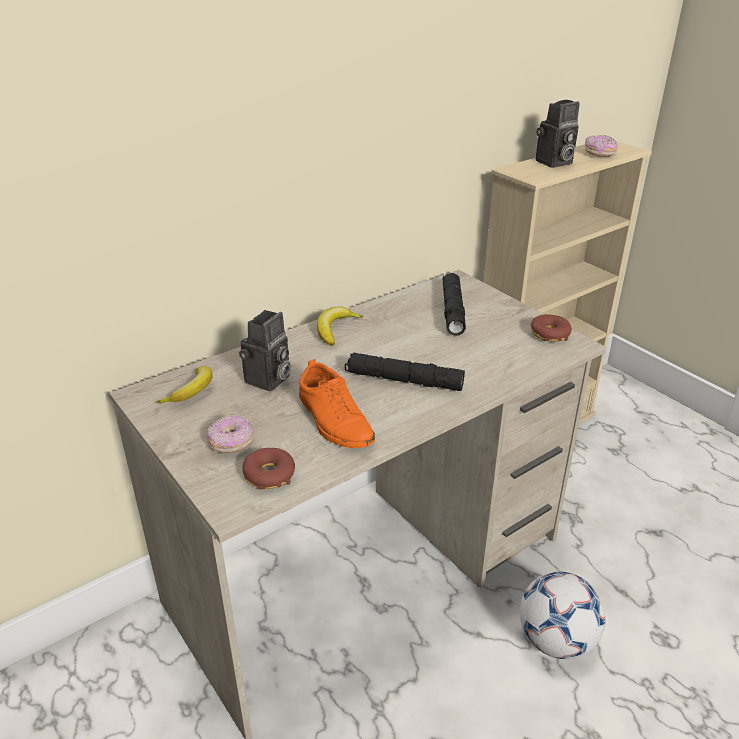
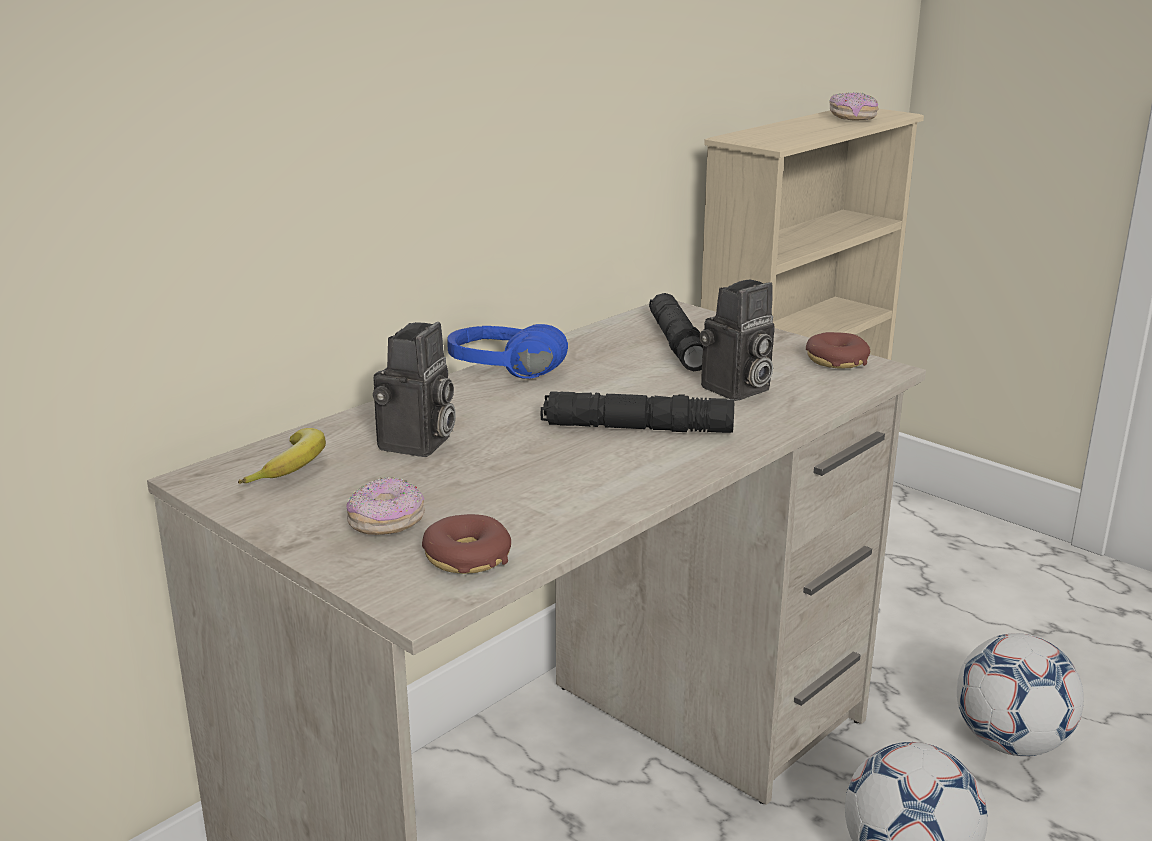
camera: 10 degrees left, 10 degrees down
orange shoe [299,359,375,448] -> none
banana [317,306,363,346] -> blue headphones [447,324,568,379]
camera [536,100,580,168] -> camera moved to [699,280,775,401]
none -> football [957,633,1084,756]

